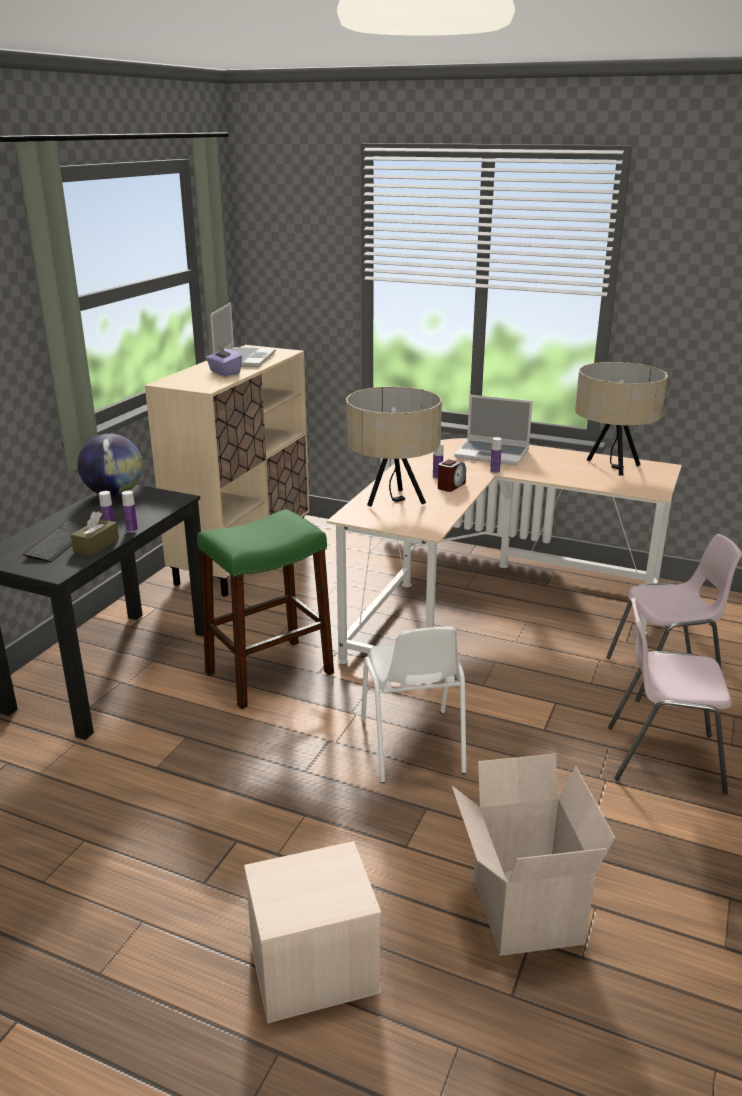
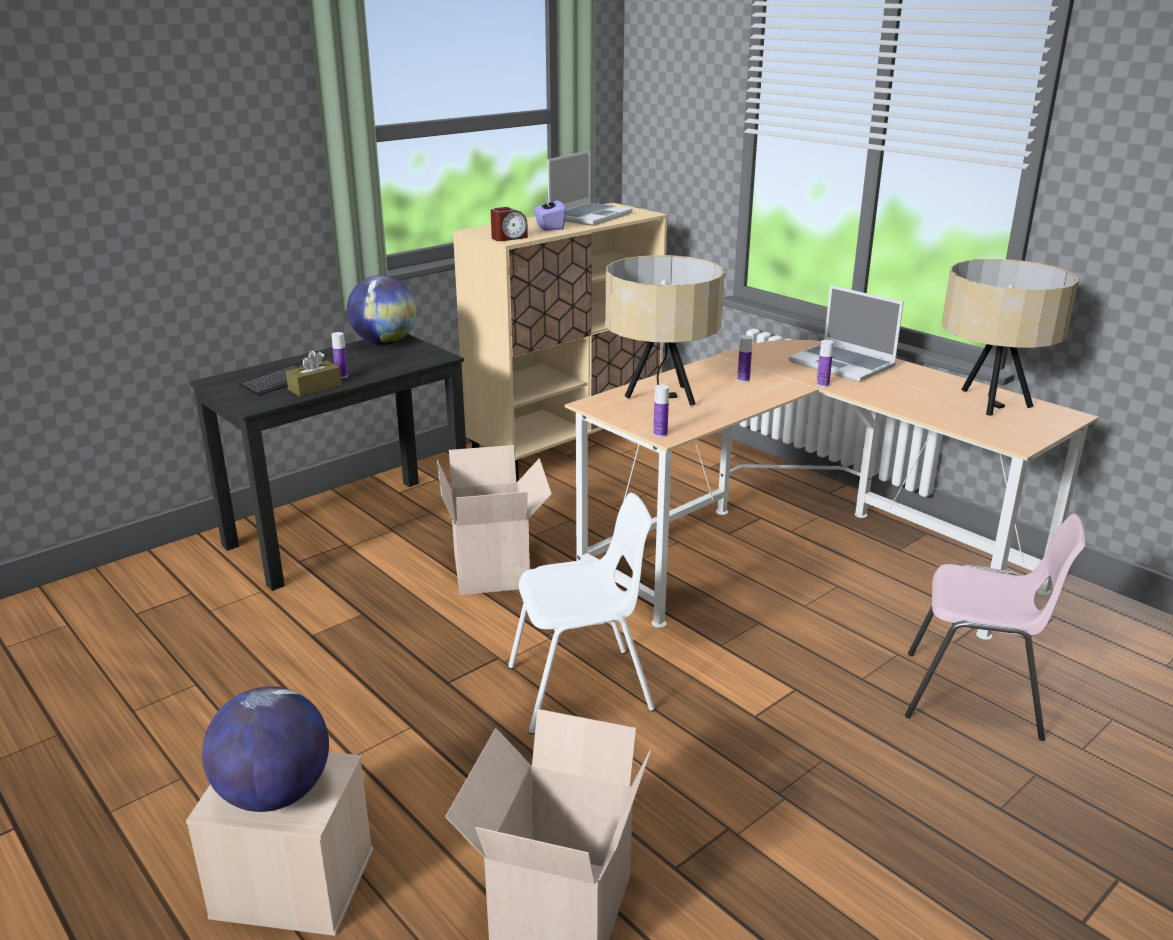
camera: 25 degrees right, 0 degrees up
bottle [122,491,138,533] -> bottle moved to [653,385,669,437]
green stool [197,509,334,709] -> cardboard box [437,445,552,595]
white chair [361,627,466,783] -> white chair turned 120 degrees counterclockwise [508,493,655,734]
alarm clock [438,459,466,492] -> alarm clock moved to [491,207,528,241]
pink chair [608,598,732,794] -> none
none -> globe [202,686,329,812]

